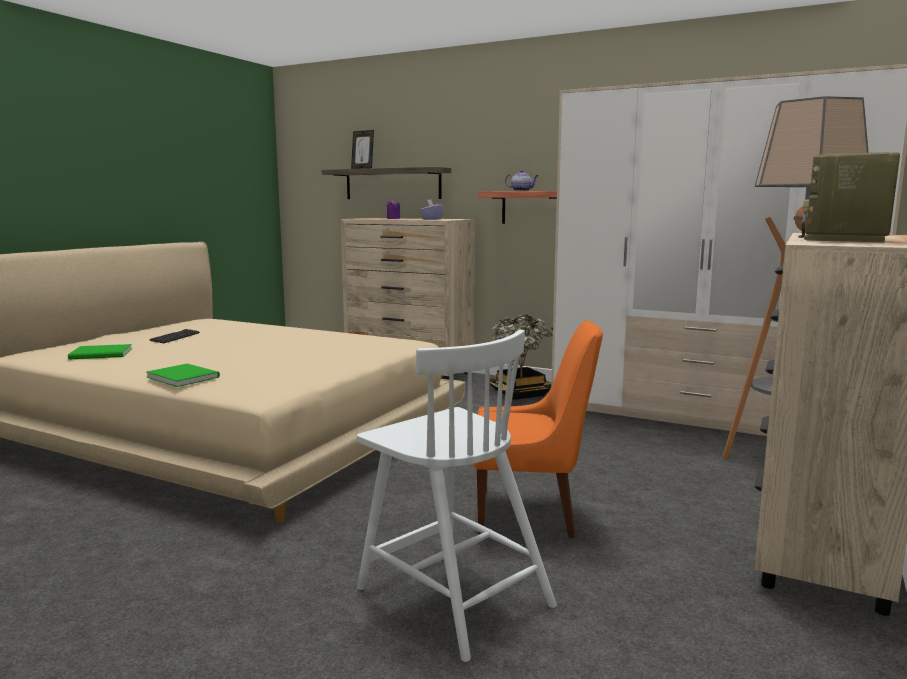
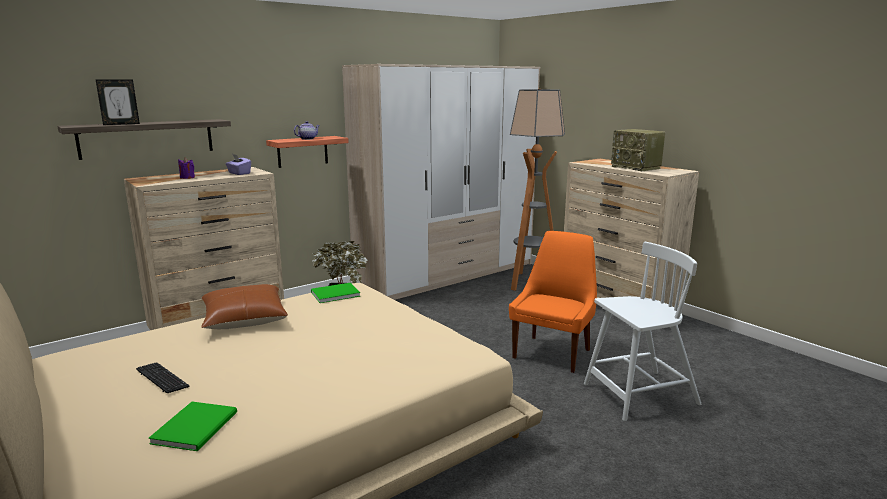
camera: 65 degrees left, 5 degrees up
green book [146,364,220,387] -> green book moved to [311,283,360,303]
none -> brown pillow [201,284,288,329]

